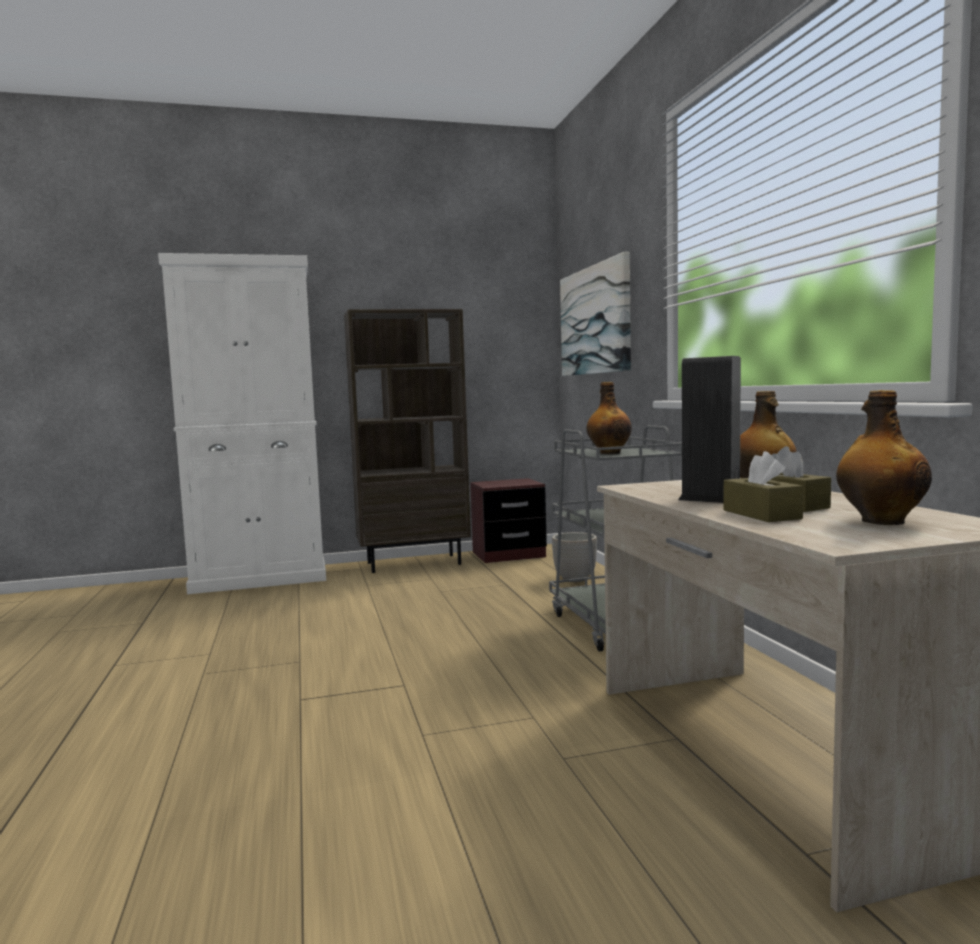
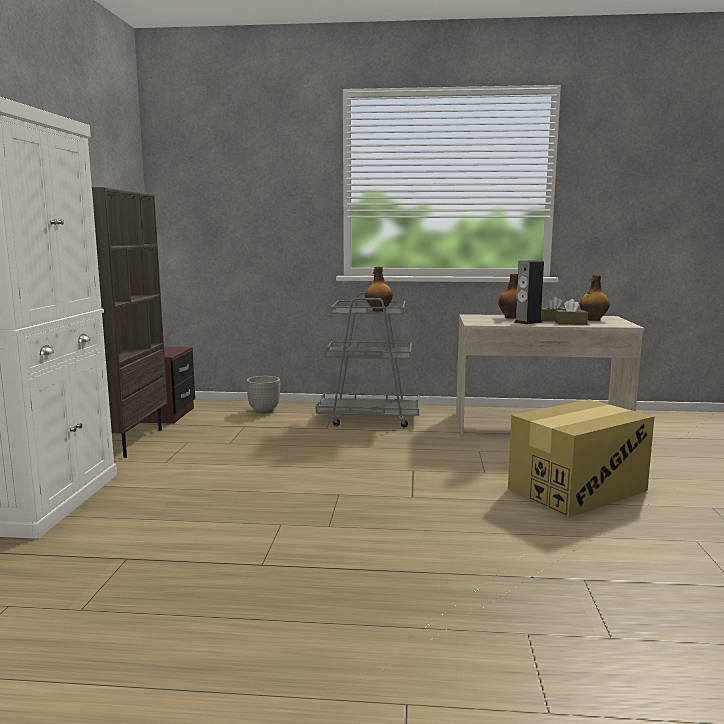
camera: 70 degrees left, 5 degrees up
picture [560,252,631,376] -> none
none -> cardboard box [508,399,655,517]

